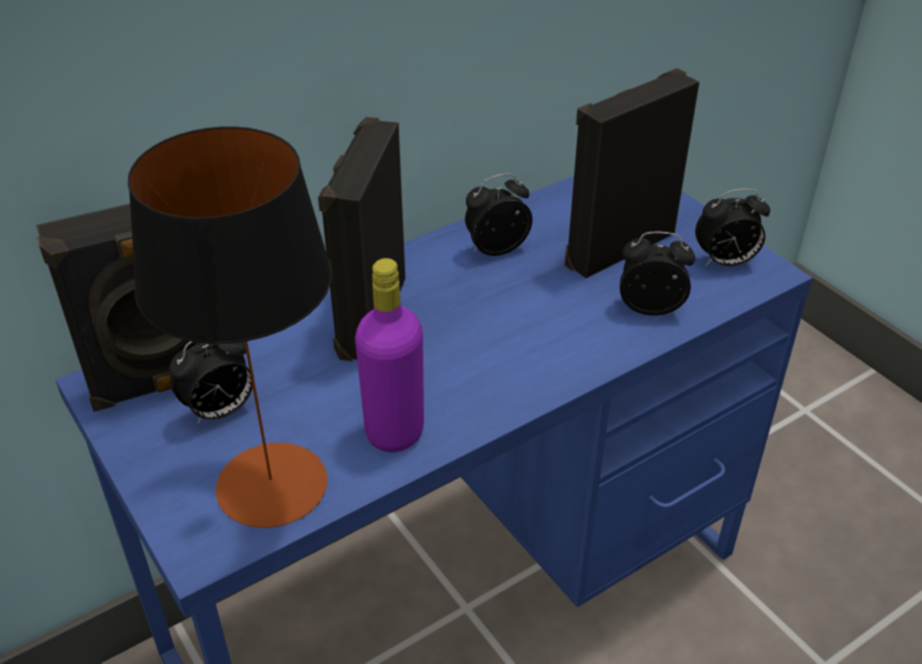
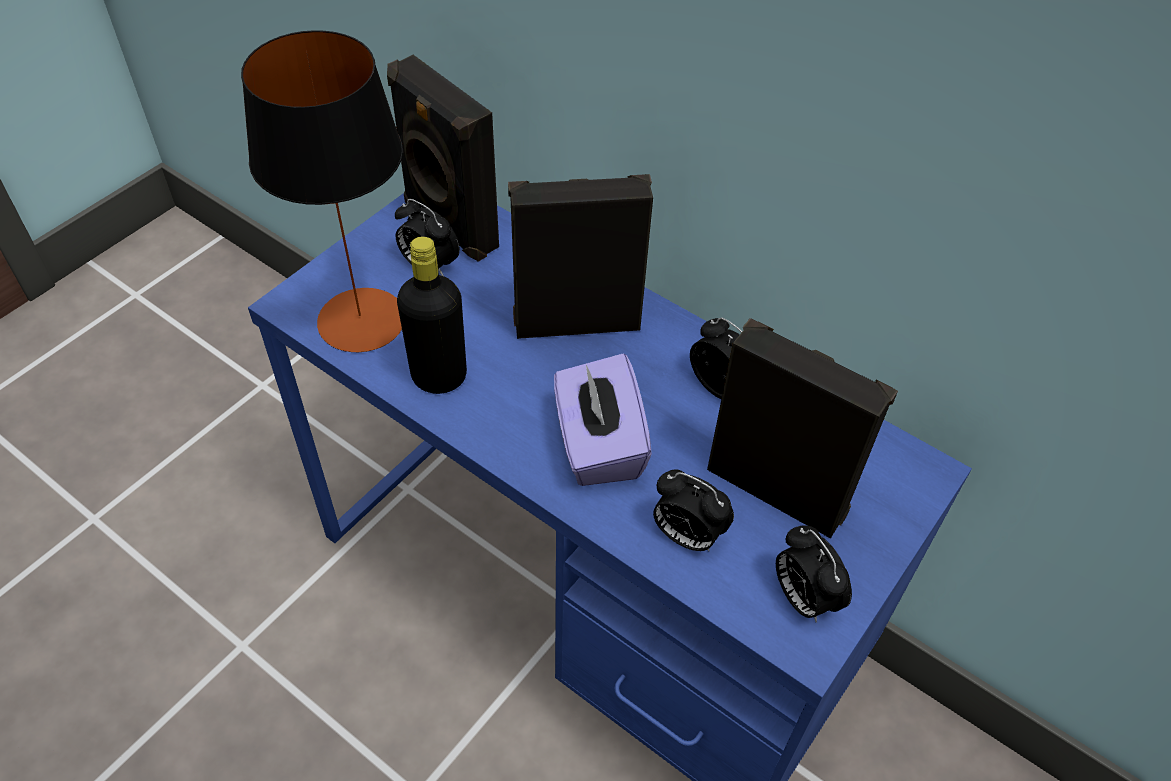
camera: 70 degrees right, 10 degrees up
purple bottle [355,258,424,452] -> black bottle [397,237,467,394]
alarm clock [620,232,695,316] -> alarm clock turned 135 degrees clockwise [653,470,734,551]
none -> purple tissue box [554,354,652,486]

